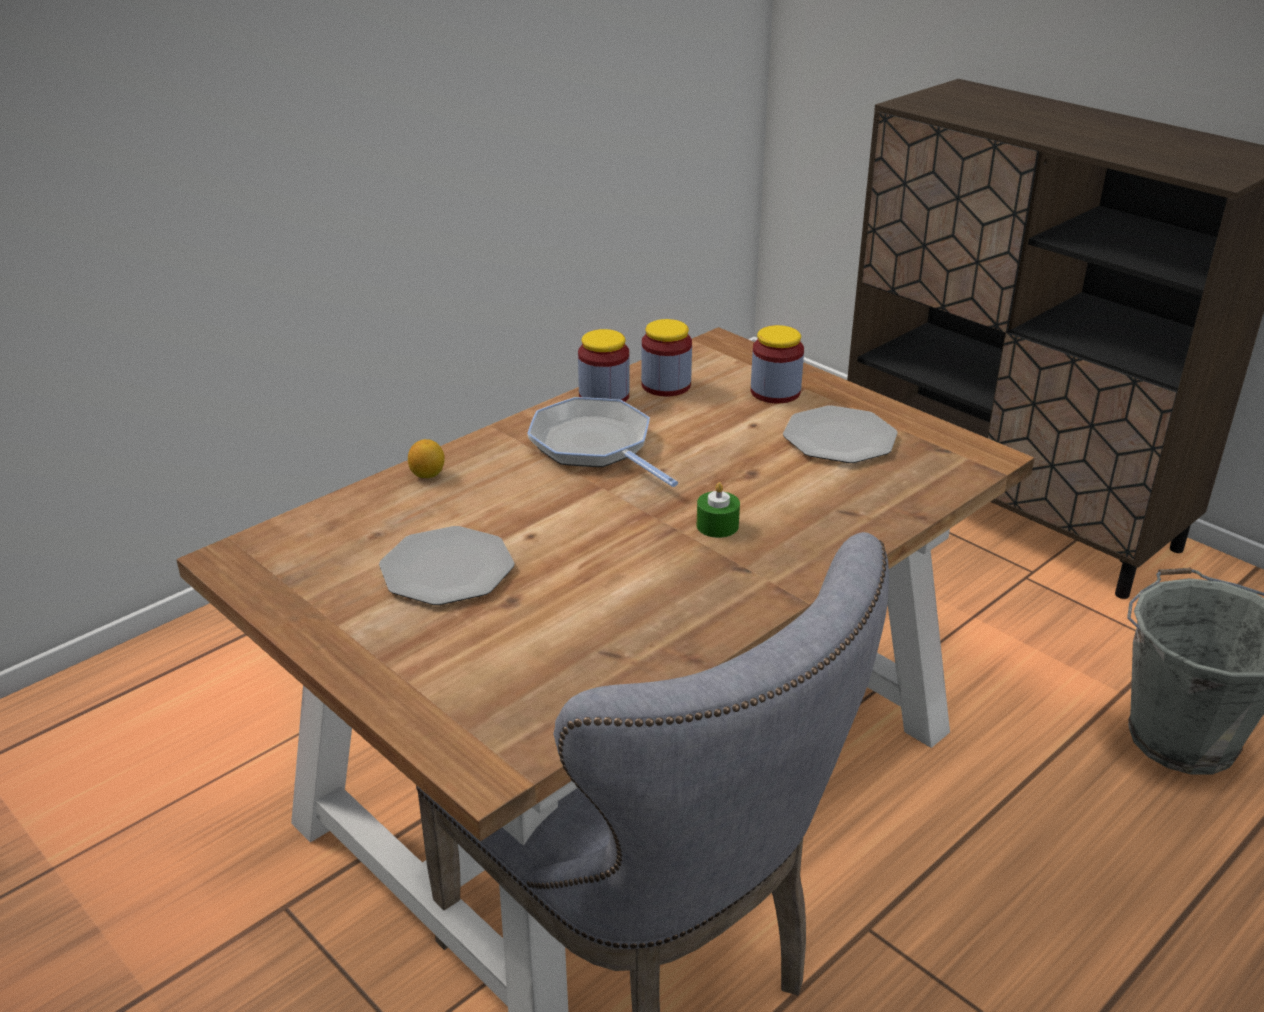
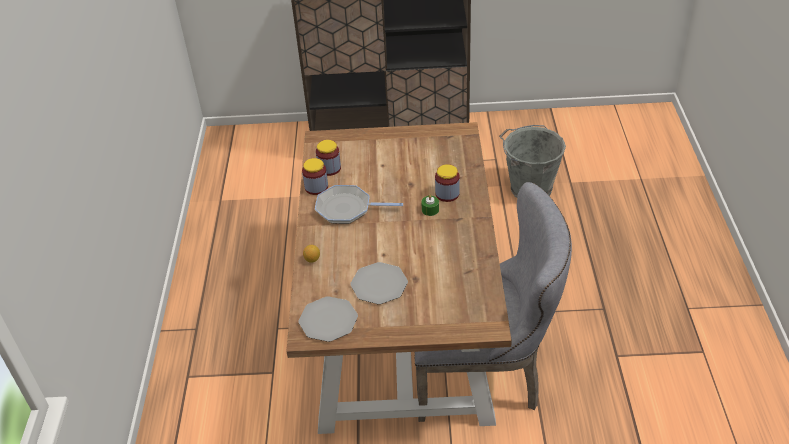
camera: 45 degrees left, 10 degrees up
jar [751,325,804,404] -> jar moved to [435,164,460,202]
plate [783,405,898,463] -> plate moved to [298,296,358,342]

